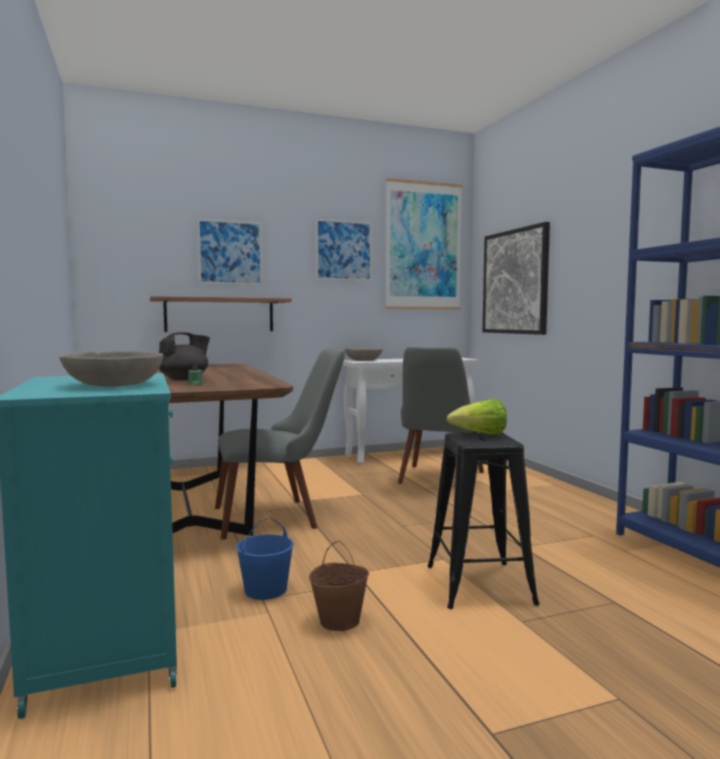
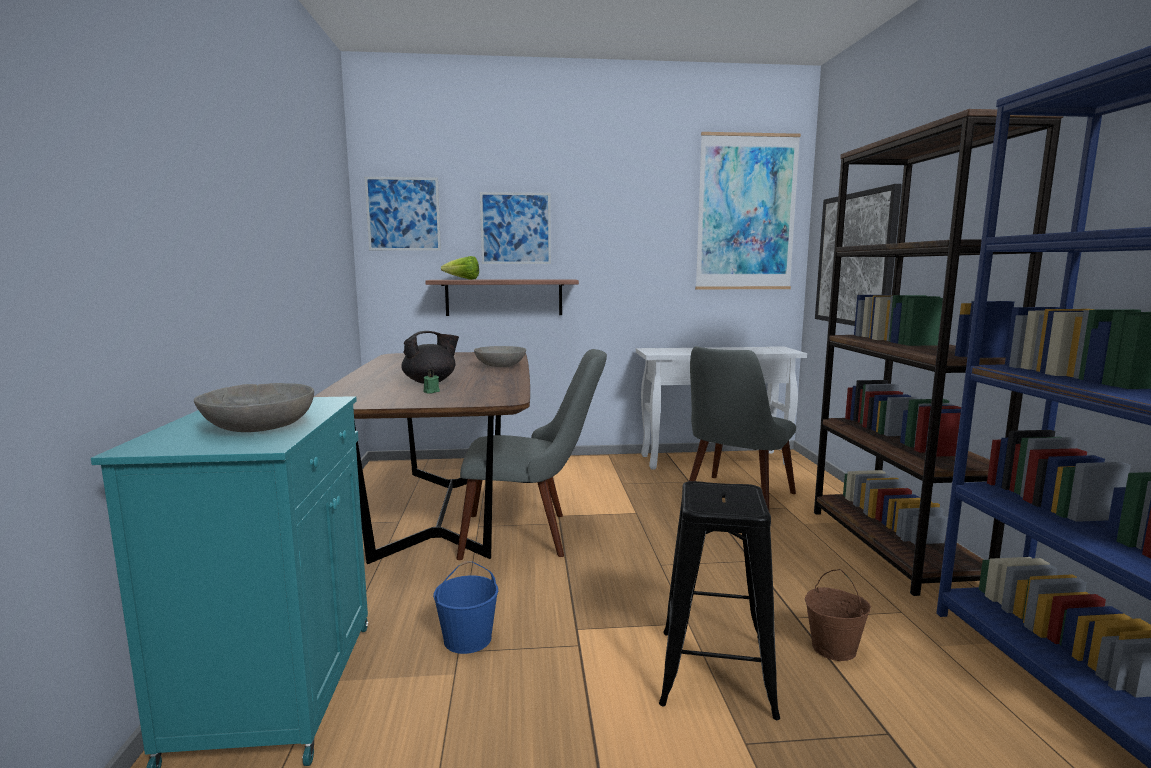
camera: 15 degrees right, 5 degrees up
brown bucket [309,540,369,631] -> brown bucket moved to [805,569,871,661]
picture [315,219,372,281] -> picture moved to [365,177,441,251]
grey bowl [345,347,383,361] -> grey bowl moved to [474,346,526,367]
lettuce [447,399,507,435] -> lettuce moved to [441,256,479,280]
none -> brown bookcase [814,109,1063,596]

